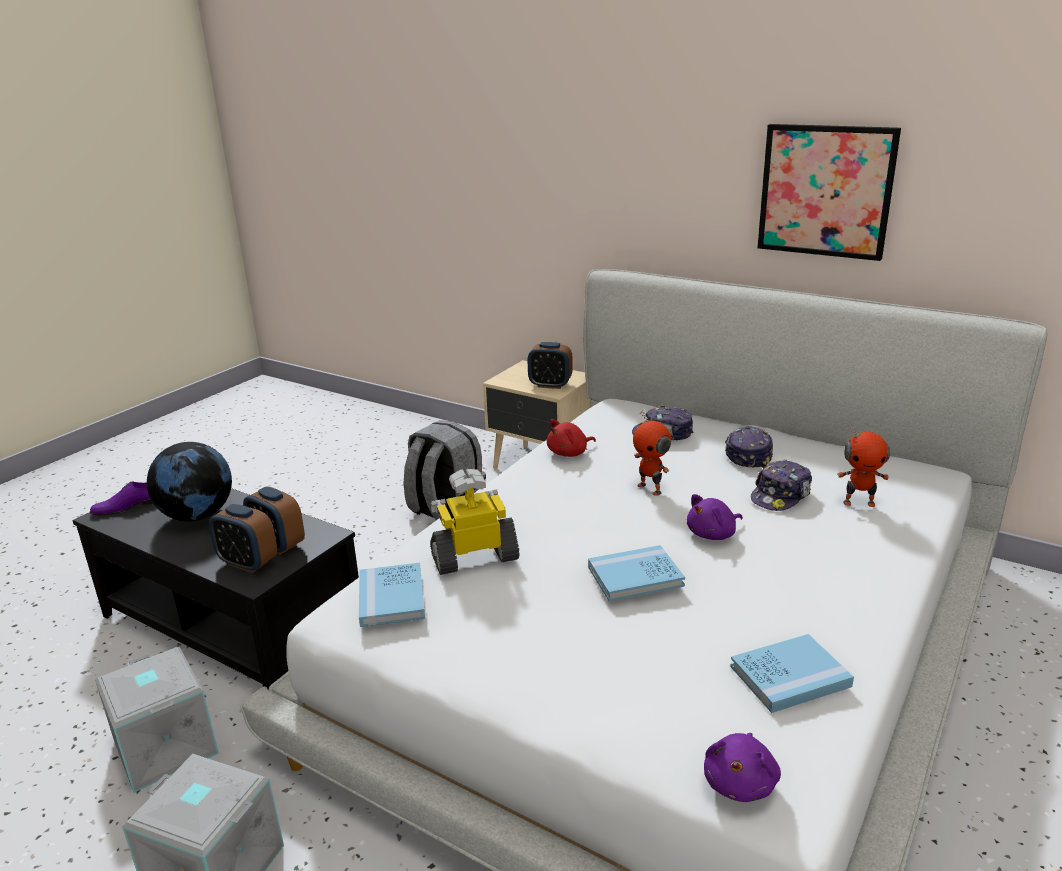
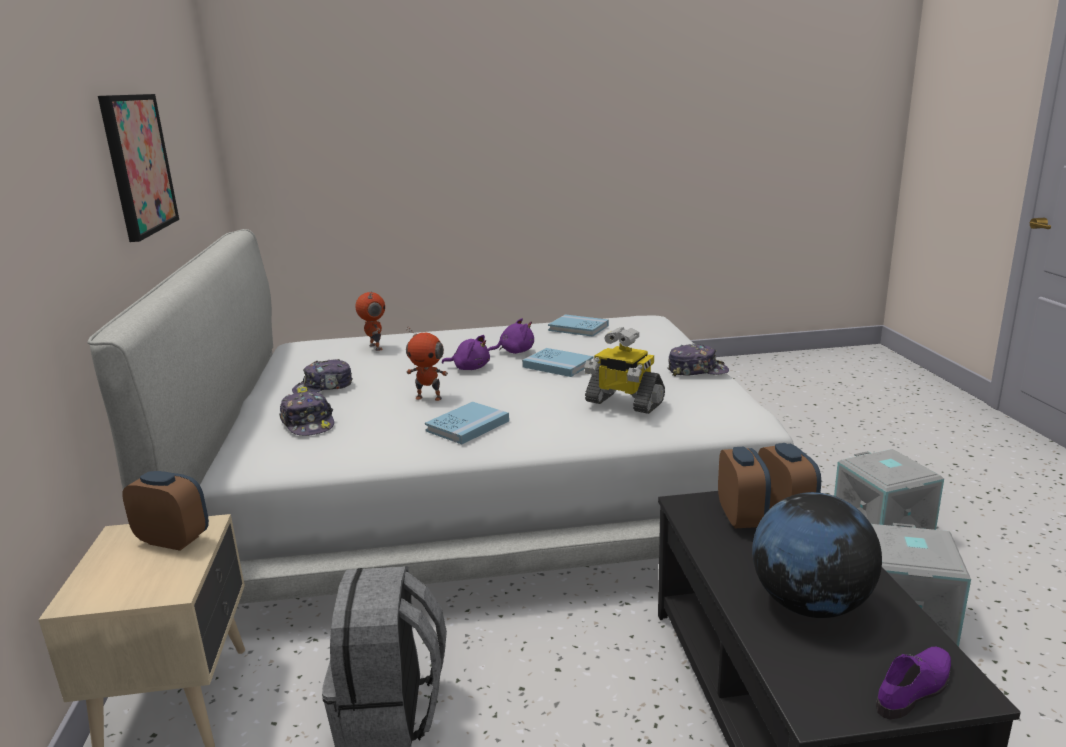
camera: 130 degrees left, 5 degrees down
purple shoe [90,482,153,515] -> purple shoe turned 60 degrees counterclockwise [876,647,951,720]
blue book [359,563,425,627] -> blue book moved to [425,401,509,444]
alarm clock [528,342,573,389] -> alarm clock turned 45 degrees counterclockwise [122,471,209,551]
red plush toy [547,419,596,457] -> none
toy robot [633,410,671,496] -> toy robot turned 90 degrees clockwise [406,327,448,401]
purple plush toy [704,733,781,802] -> purple plush toy moved to [488,318,534,354]
cap [751,460,812,511] -> cap moved to [667,344,729,376]

